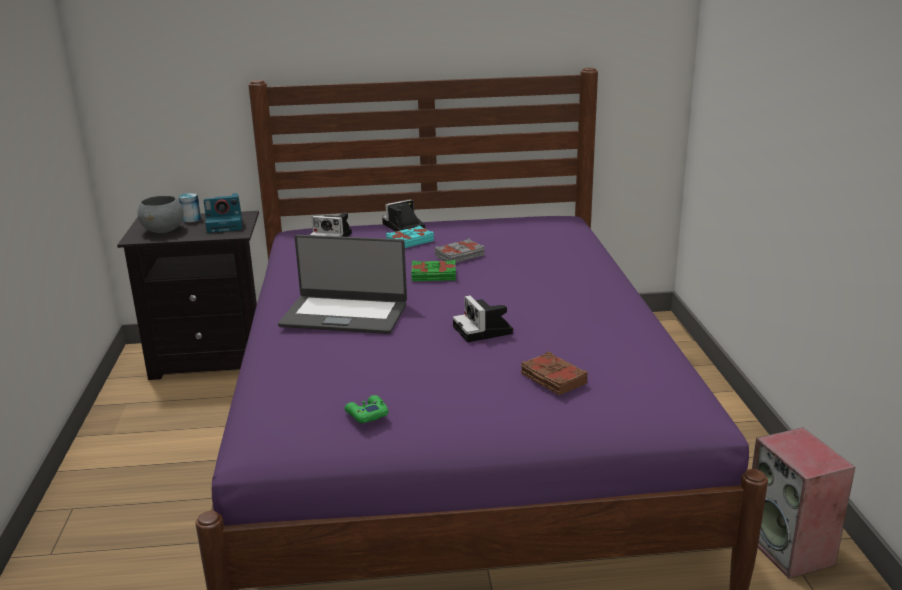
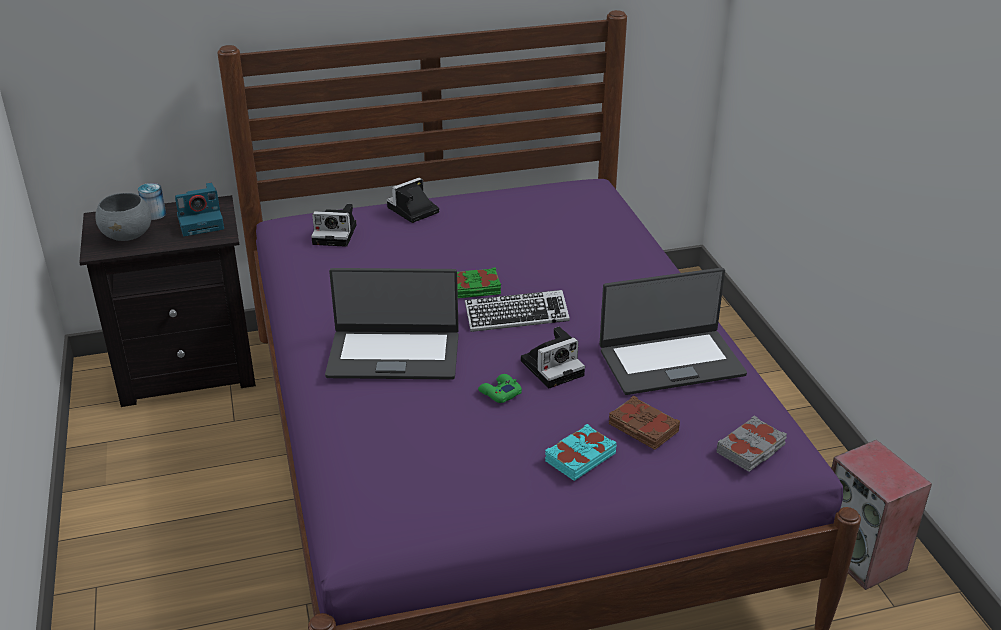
camera: 10 degrees left, 10 degrees up
green game controller [344,395,388,423] -> green game controller moved to [478,374,522,403]
turquoise book [386,225,434,248] -> turquoise book moved to [545,424,617,481]
grey book [435,239,485,263] -> grey book moved to [717,416,787,472]
camera [453,295,513,342] -> camera turned 90 degrees counterclockwise [521,327,585,389]
none -> keyboard [465,290,570,332]
none -> laptop [599,268,747,395]

